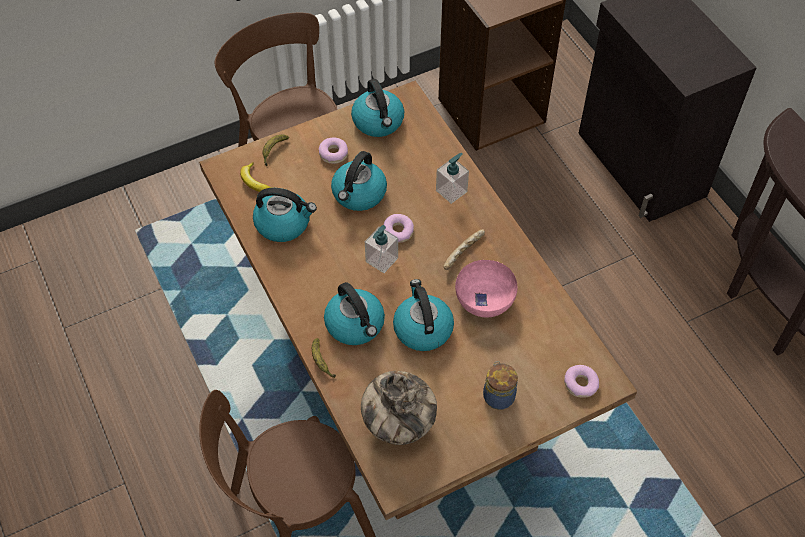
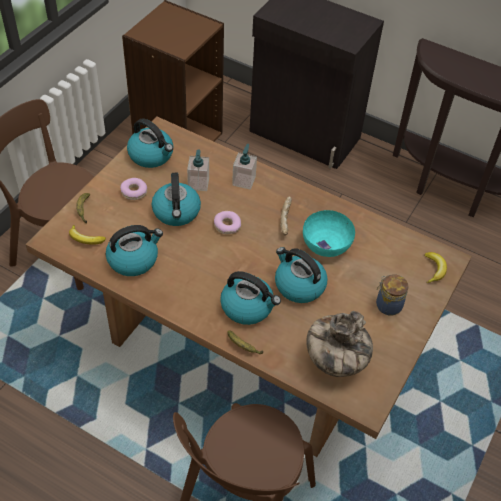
camera: 35 degrees left, 5 degrees down
soap dispenser [365,225,398,273] -> soap dispenser moved to [187,149,209,191]
pink bowl [455,260,517,317] -> turquoise bowl [303,210,355,257]
donut [564,365,599,398] -> banana [424,252,447,283]

